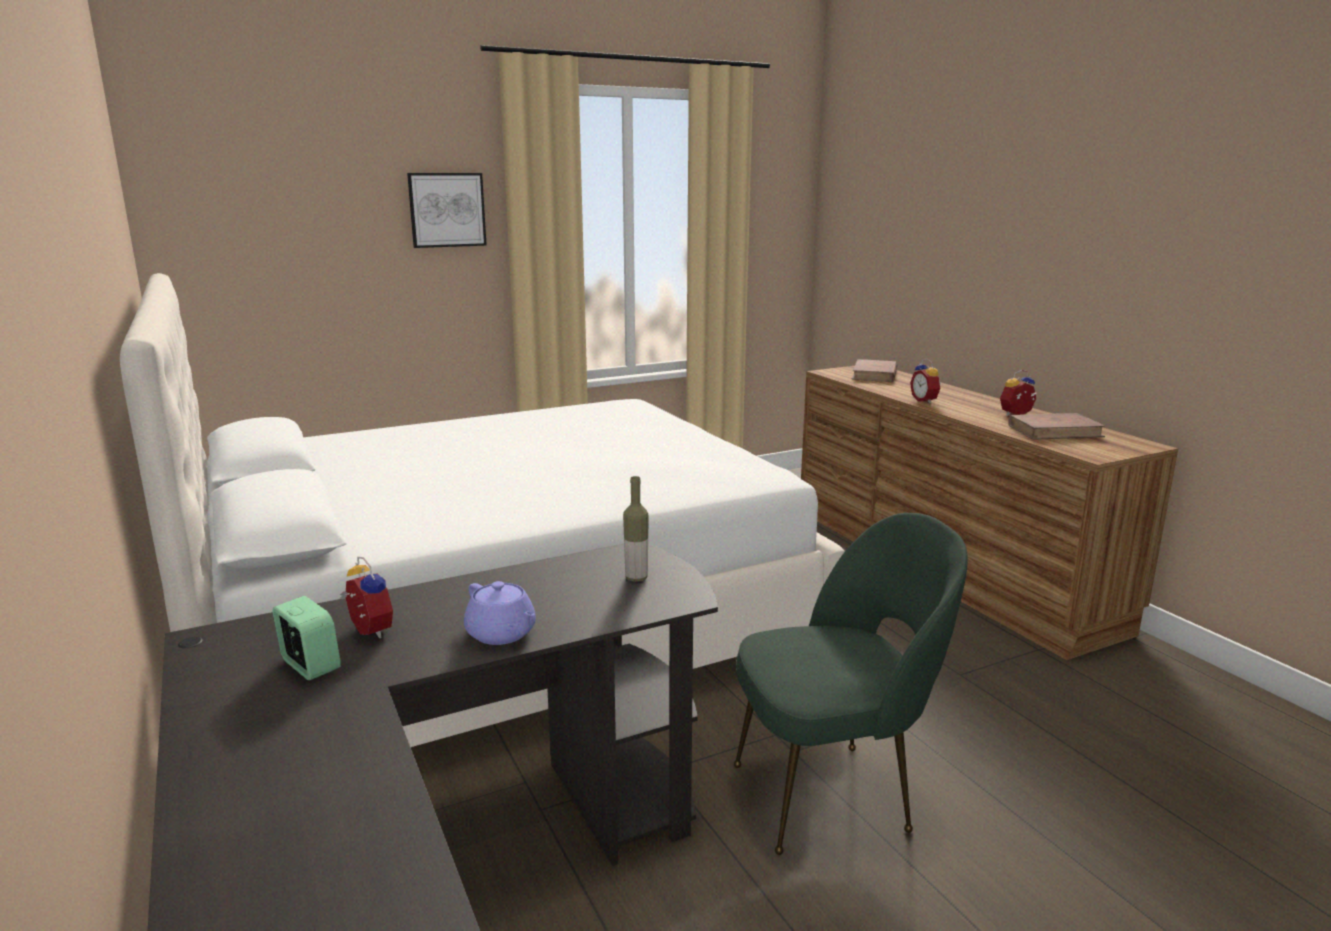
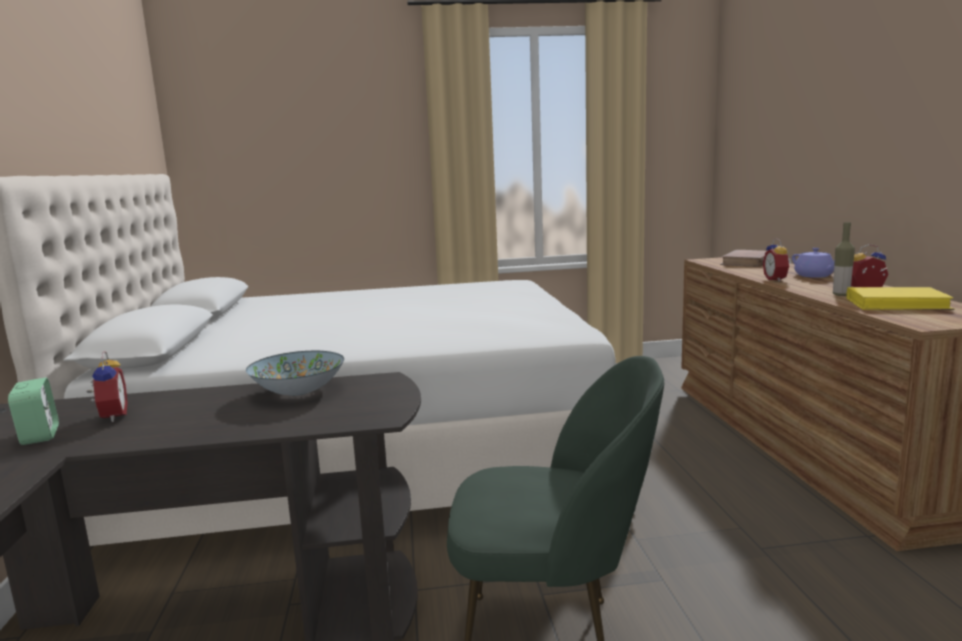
camera: 20 degrees right, 5 degrees down
picture [407,173,487,248] -> none
purple teapot [464,581,536,645] -> purple teapot moved to [792,248,835,278]
bottle [623,476,649,582] -> bottle moved to [833,222,855,296]
brown book [1008,413,1105,440] -> yellow book [847,287,954,310]
none -> bowl [246,351,344,396]

